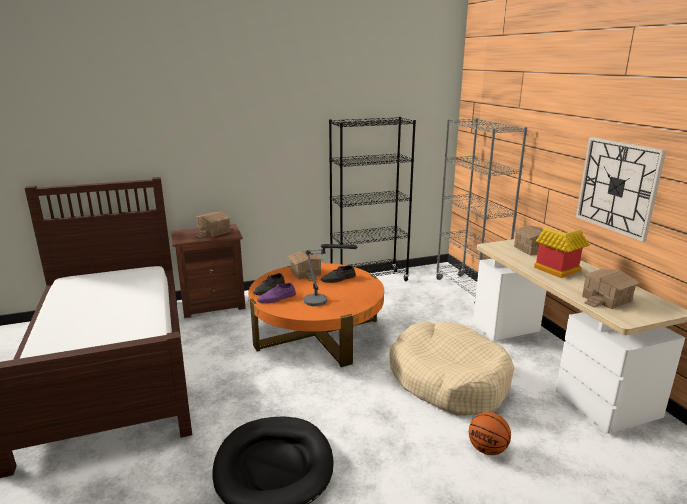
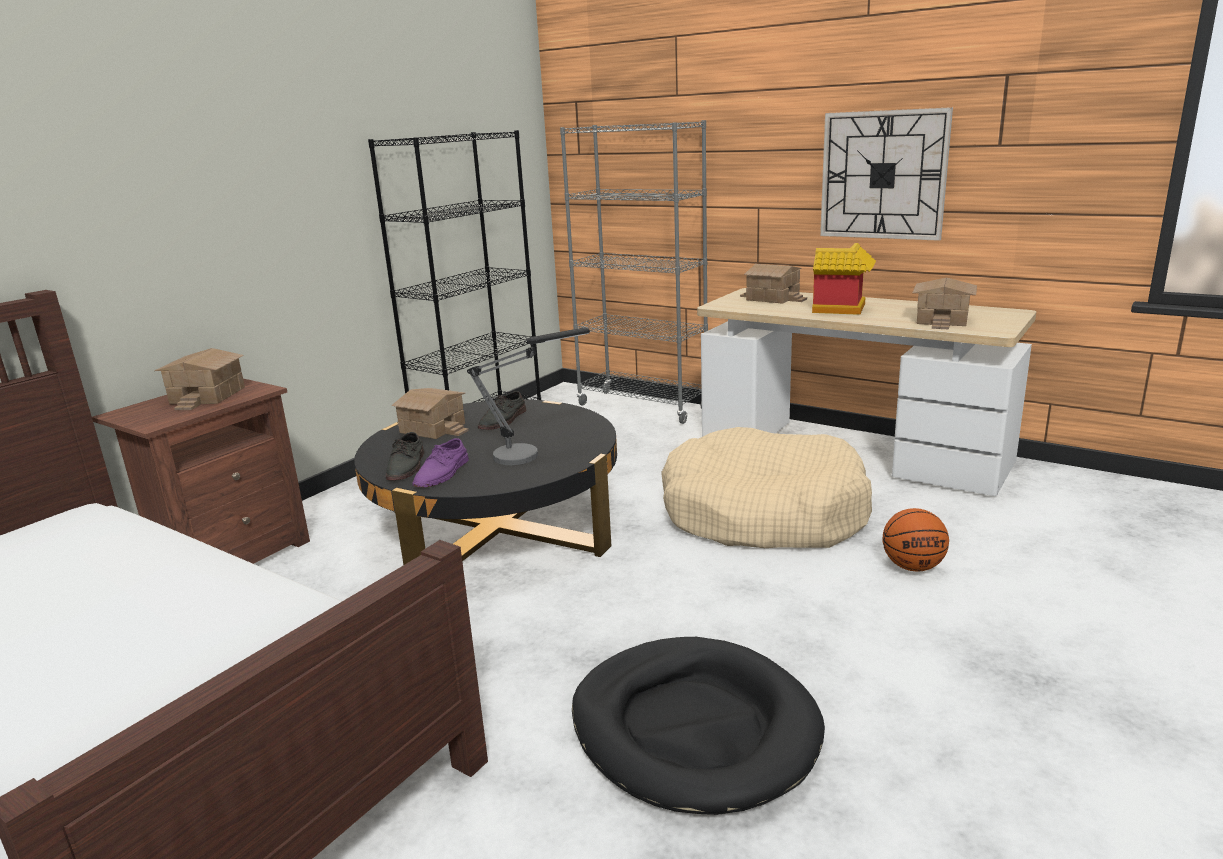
camera: 35 degrees left, 0 degrees up
orange coffee table [248,263,384,367] -> black coffee table [354,399,617,565]

